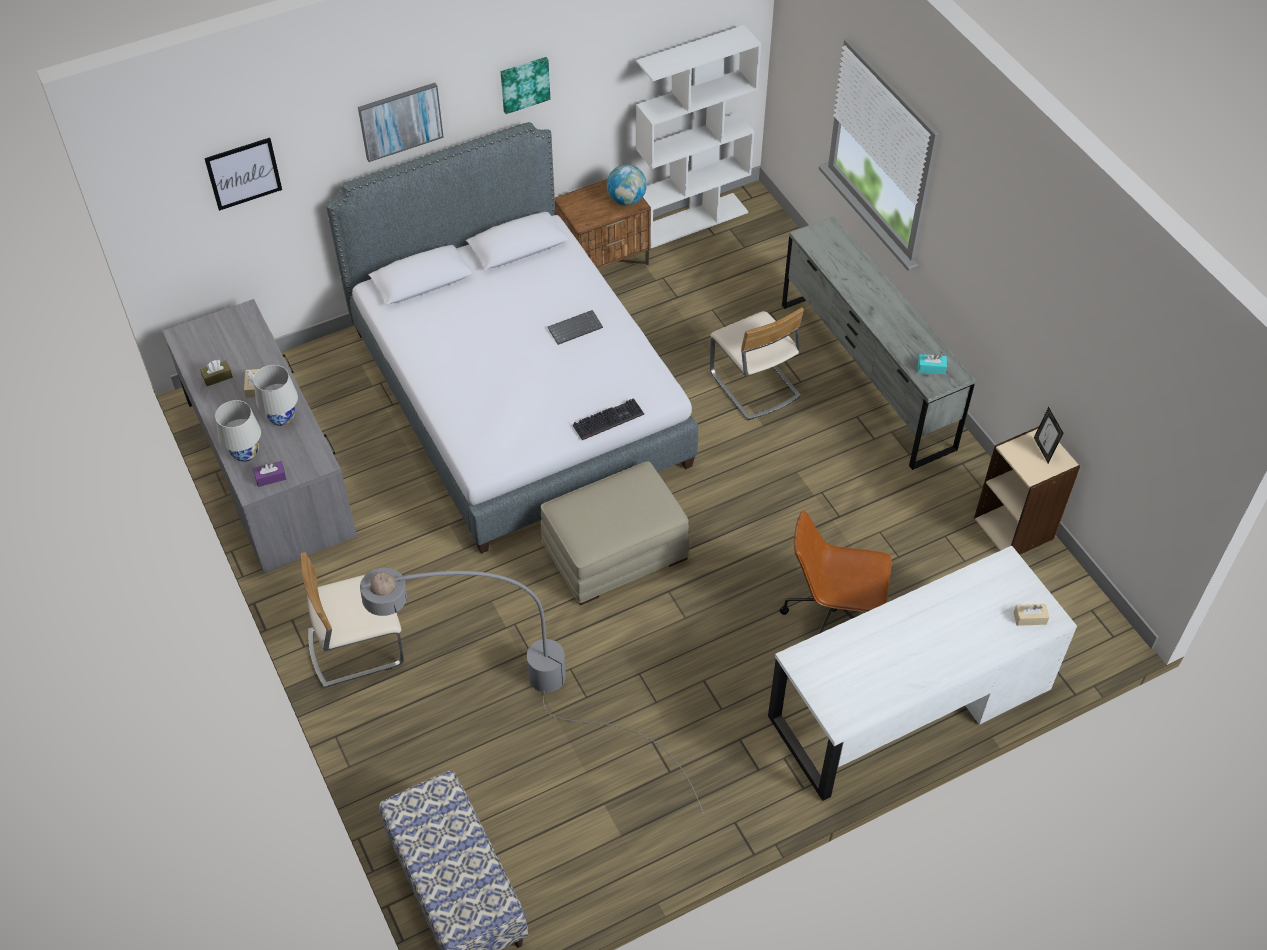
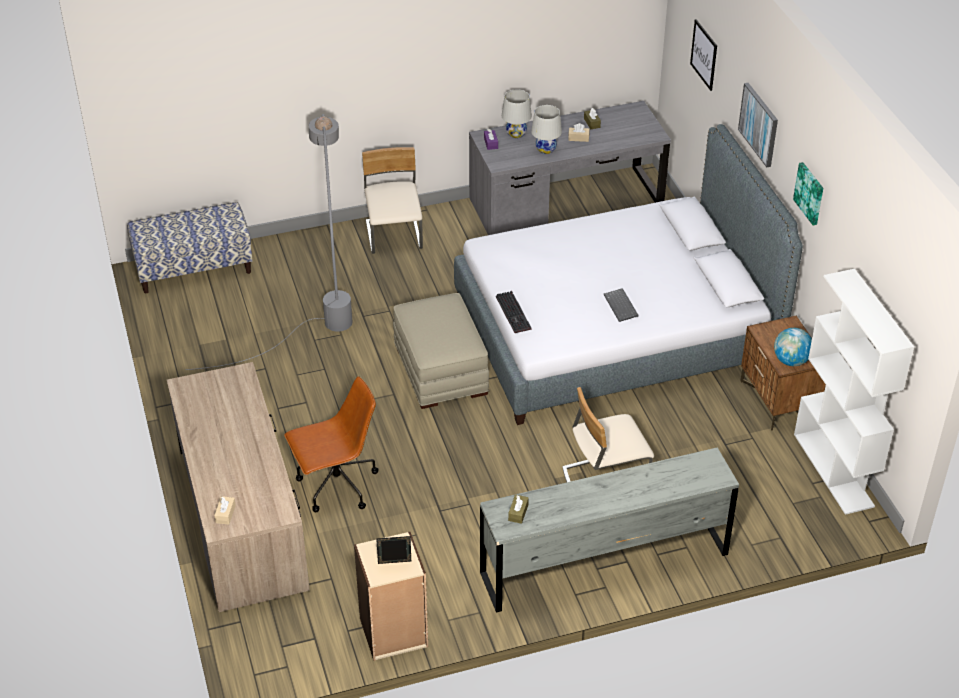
camera: 100 degrees right, 10 degrees down
white desk [768,546,1077,801] -> brown desk [167,362,310,612]
brown office chair [780,510,892,634] -> brown office chair turned 45 degrees clockwise [284,376,378,512]
turquoise tissue box [918,353,947,374] -> brown tissue box [508,495,529,524]

